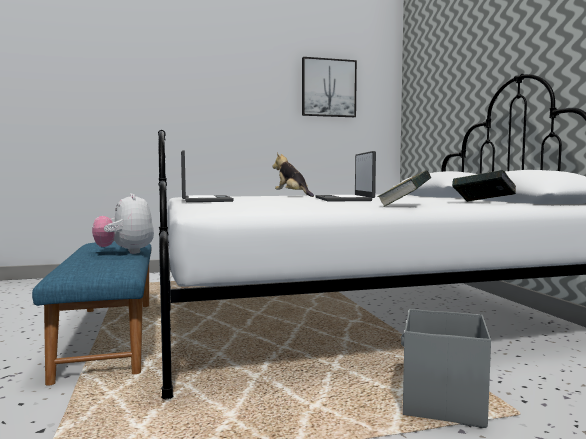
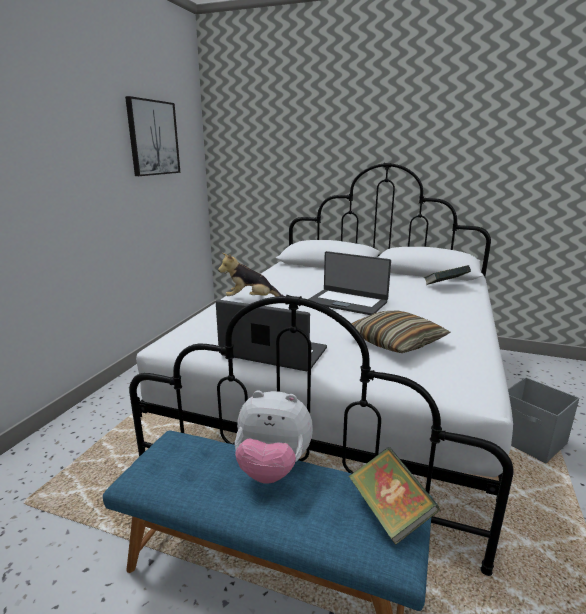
camera: 55 degrees left, 15 degrees up
book [377,170,431,207] -> book moved to [349,447,440,545]
none -> pillow [351,311,450,353]

